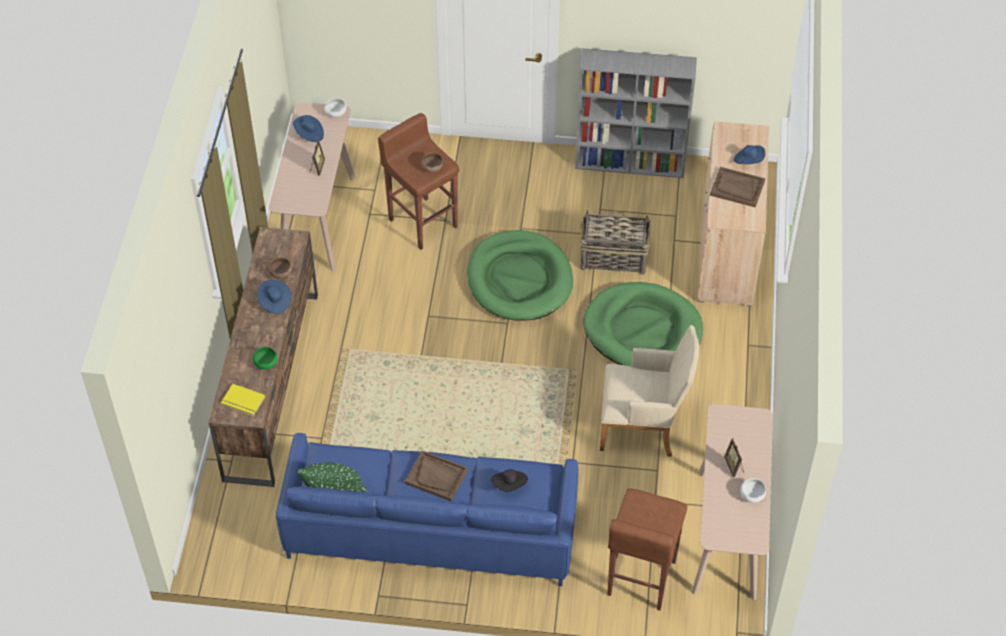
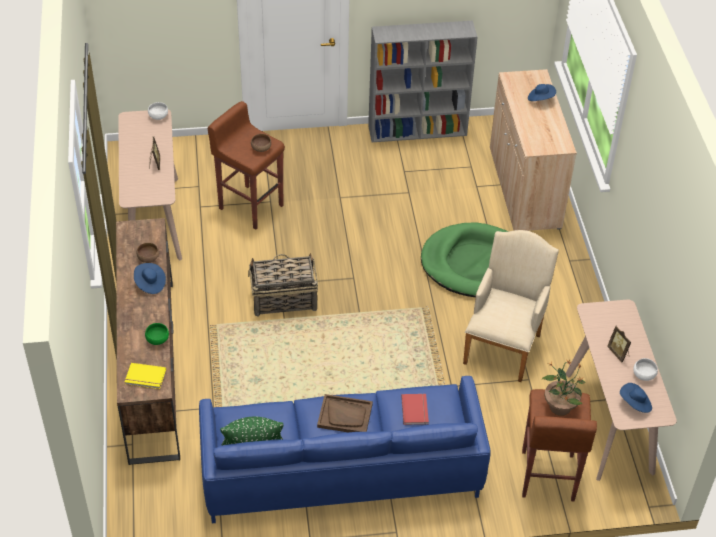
camera: 15 degrees left, 5 degrees down
blue hat [293,115,324,142] -> blue hat moved to [620,383,652,413]
green dog bed [467,230,573,320] -> none
black hat [491,469,528,492] -> red book [401,394,429,425]
basket [580,210,651,275] -> basket moved to [248,253,318,316]
beige armchair [600,325,699,457] -> beige armchair turned 60 degrees counterclockwise [463,230,559,382]
brown tray [710,167,765,207] -> none
none -> potted plant [542,360,585,416]

